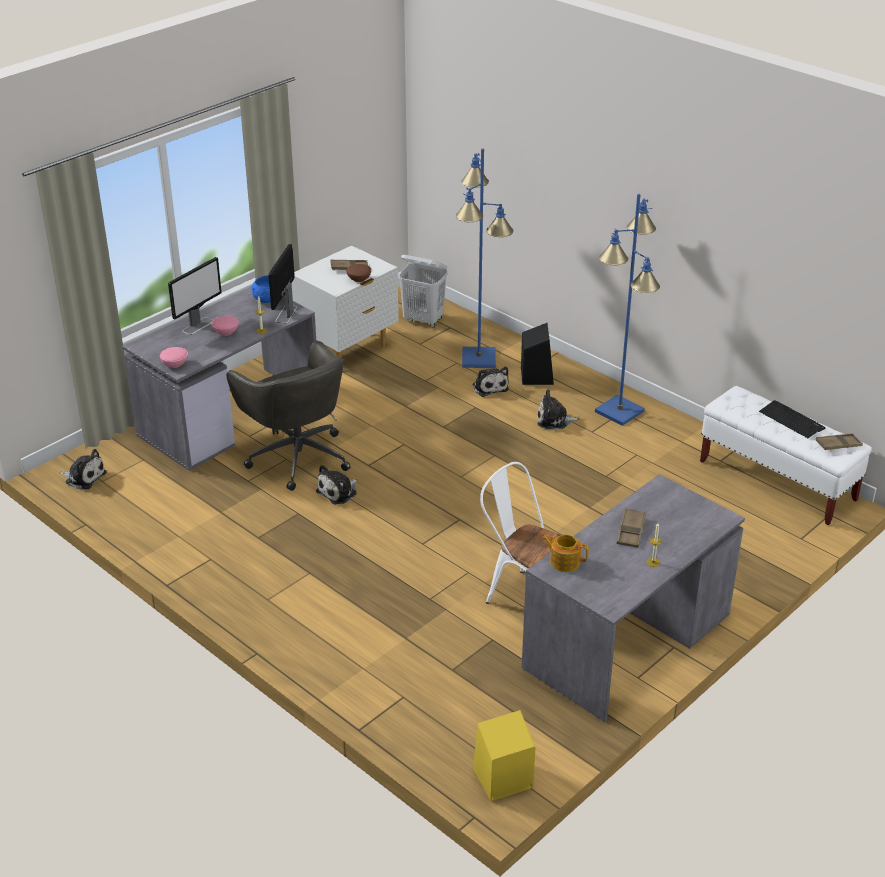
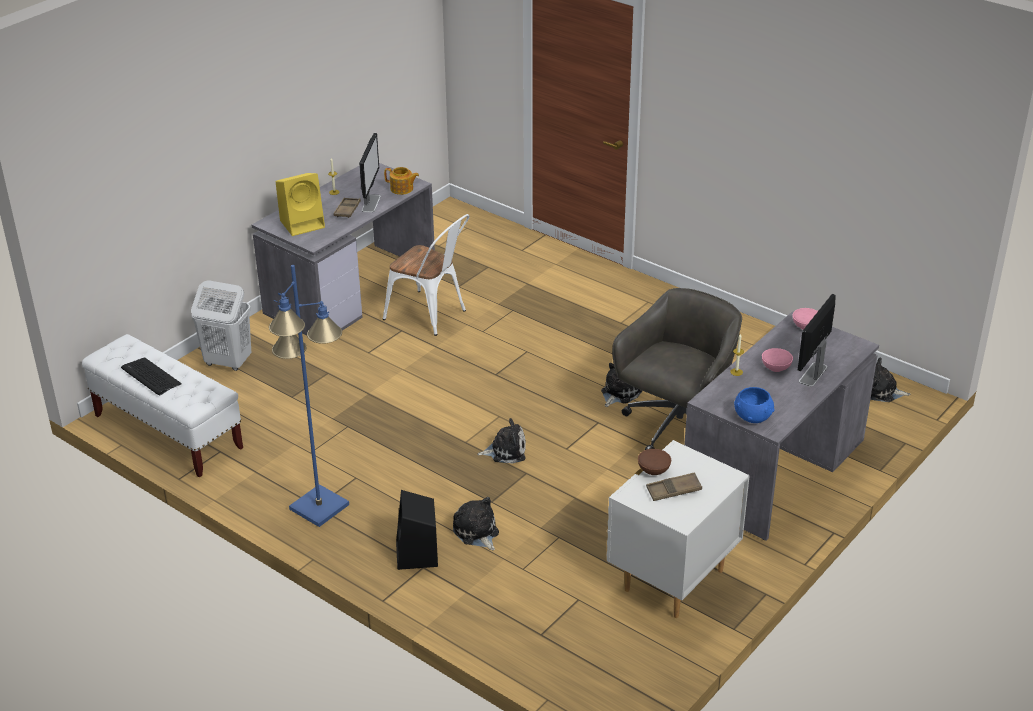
camera: 175 degrees right, 0 degrees up
grey office chair [227,341,351,491] -> grey office chair turned 75 degrees clockwise [612,288,742,450]
monitor [268,244,297,324] -> monitor moved to [359,133,381,213]
white laundry basket [398,255,448,328] -> white laundry basket moved to [191,280,251,371]
blue floor lamp [456,149,514,368] -> none
yellow speaker [473,710,535,801] -> yellow speaker moved to [276,173,325,236]
plush toy [537,389,580,429] -> plush toy moved to [477,418,526,464]
brown tray [815,433,863,450] -> none

